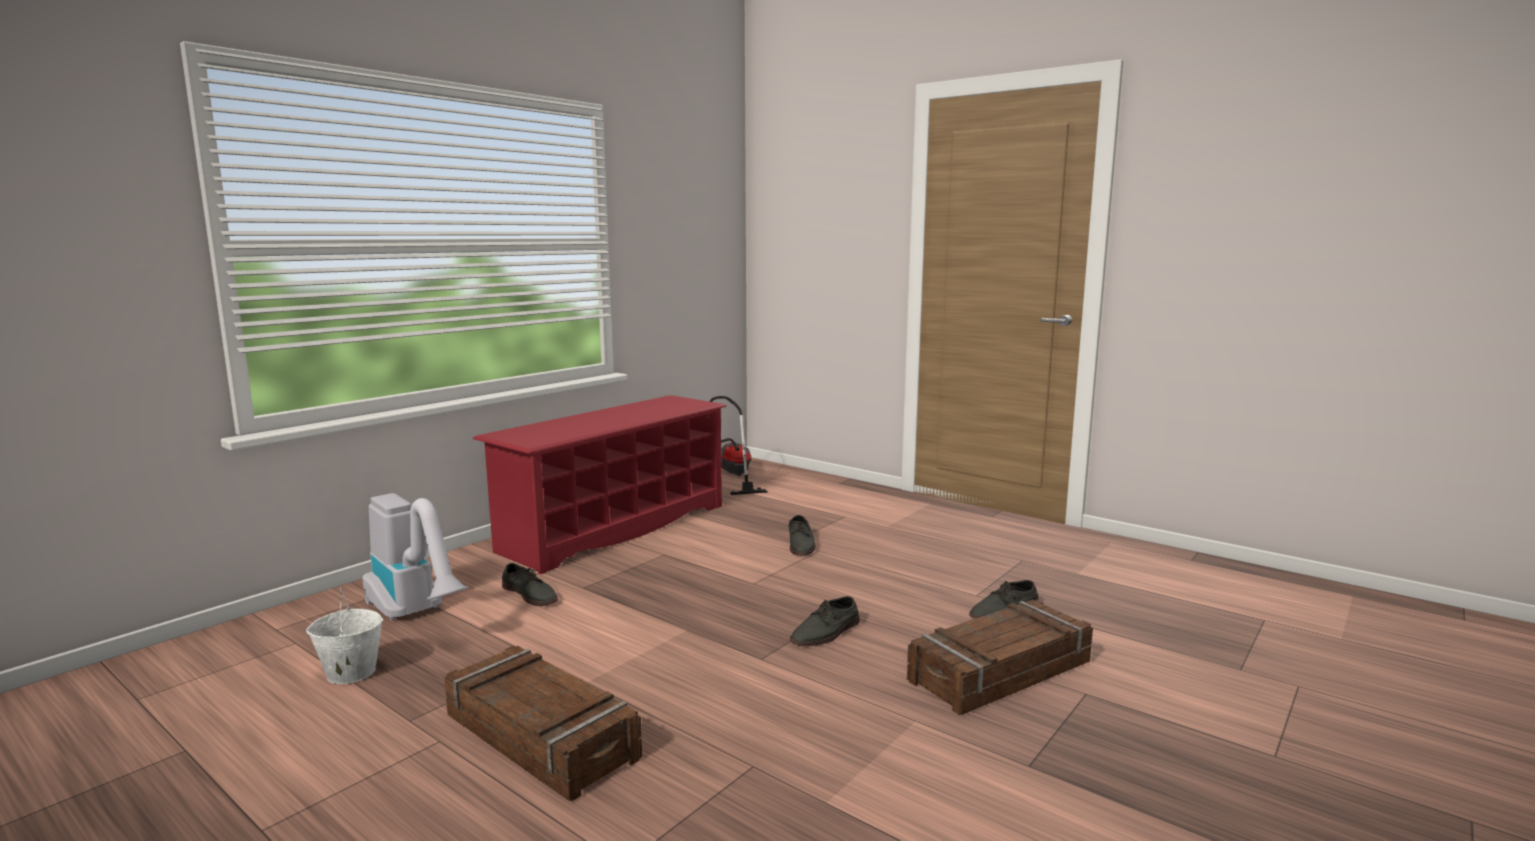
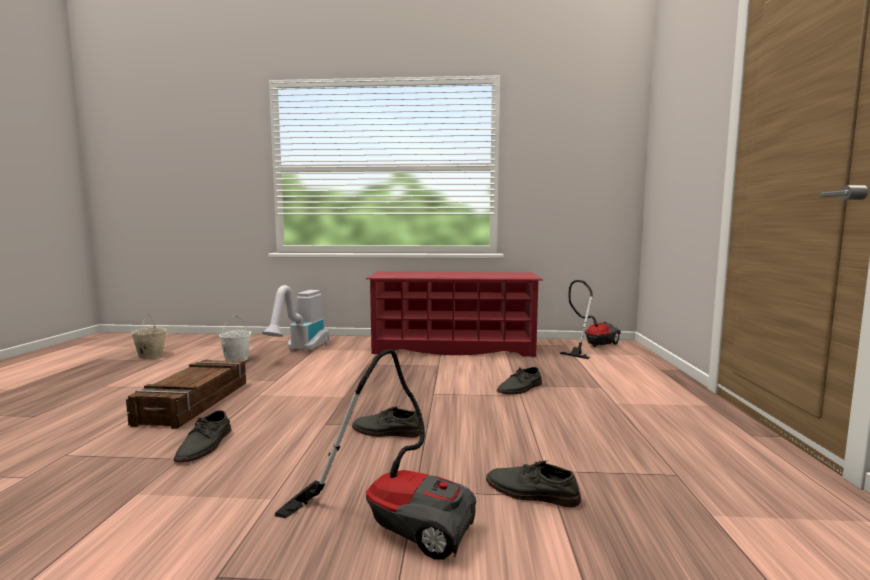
camera: 55 degrees right, 5 degrees down
grey shoe [502,563,558,606] -> grey shoe moved to [174,410,231,463]
crate [907,600,1093,715] -> vacuum cleaner [275,349,476,560]
none -> beige bucket [131,314,167,359]

